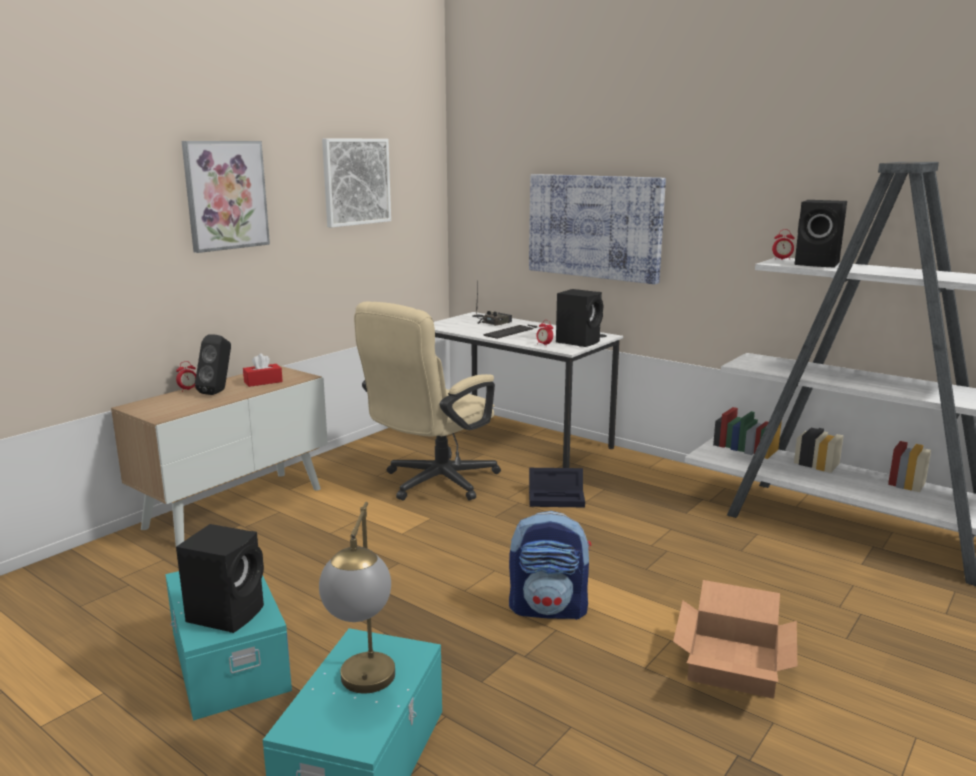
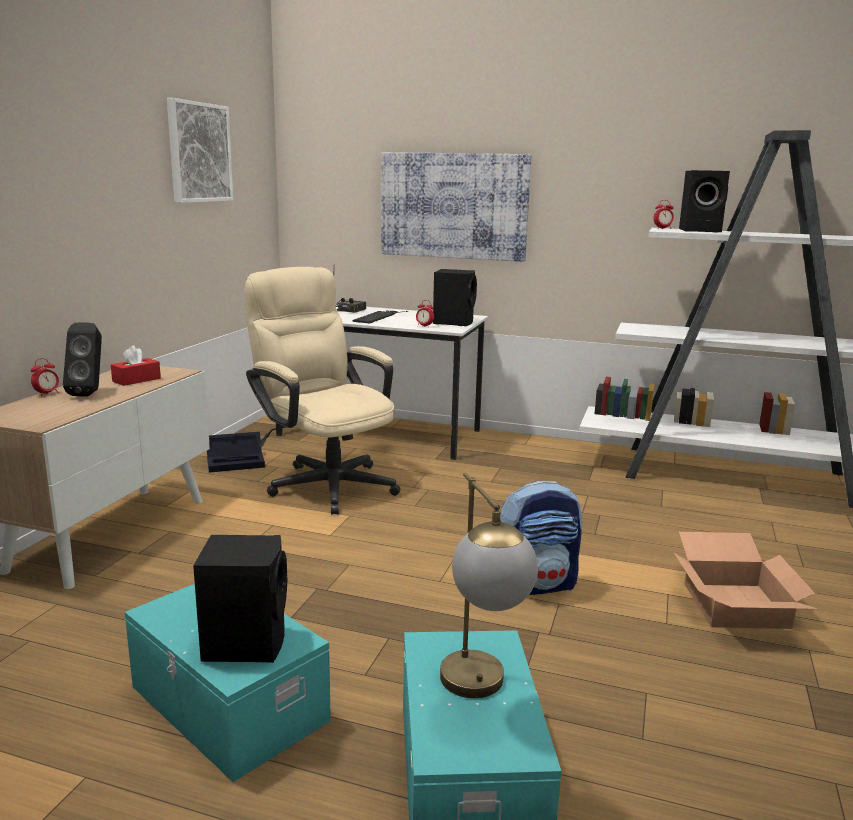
camera: 20 degrees left, 0 degrees up
picture [182,141,270,253] -> none
beige office chair [354,302,501,501] -> beige office chair turned 120 degrees clockwise [244,267,401,515]
black storage box [529,468,585,507] -> black storage box moved to [207,432,265,473]

